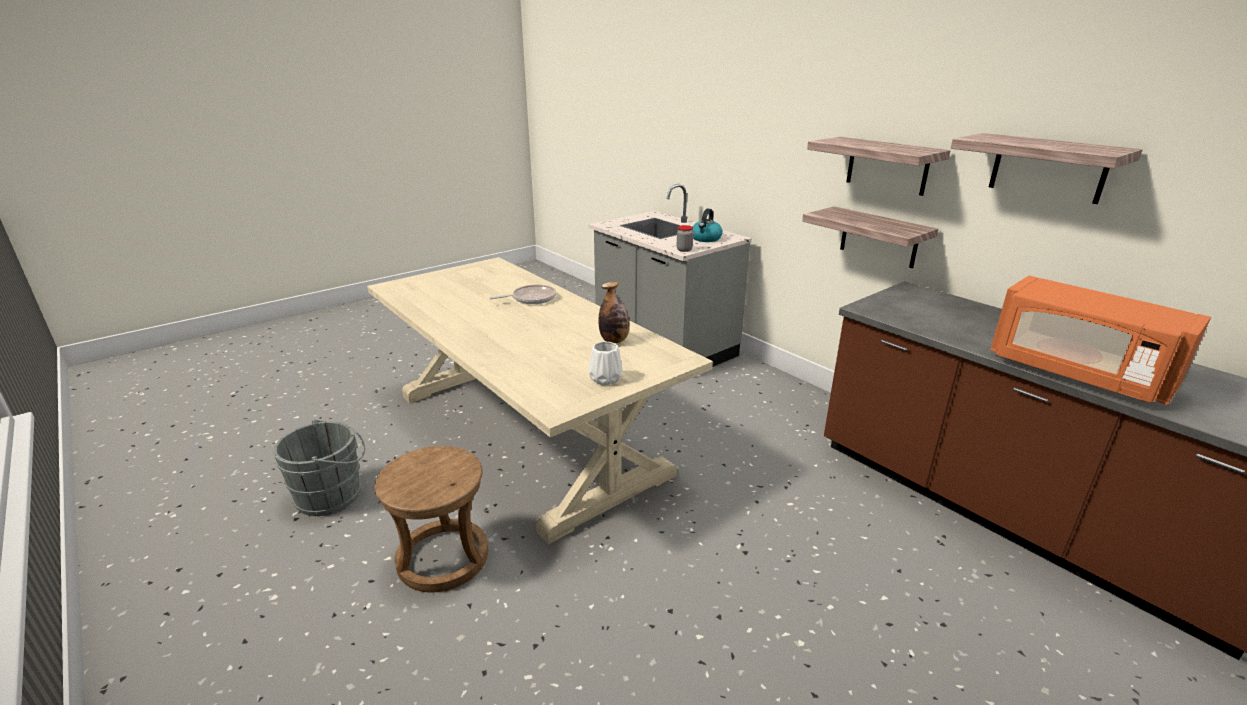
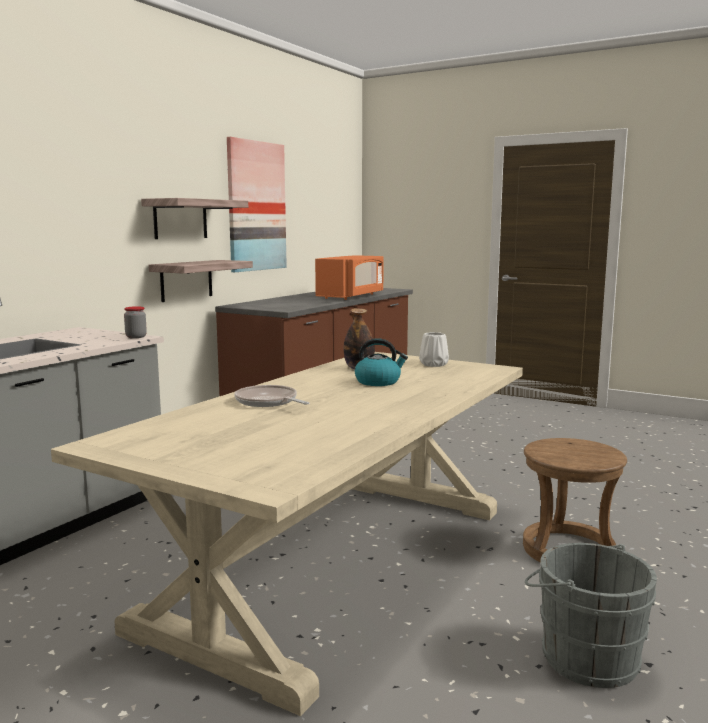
camera: 110 degrees left, 15 degrees down
kettle [692,209,723,242] -> kettle moved to [355,338,408,386]
shelf [951,133,1142,204] -> picture [227,137,287,272]

